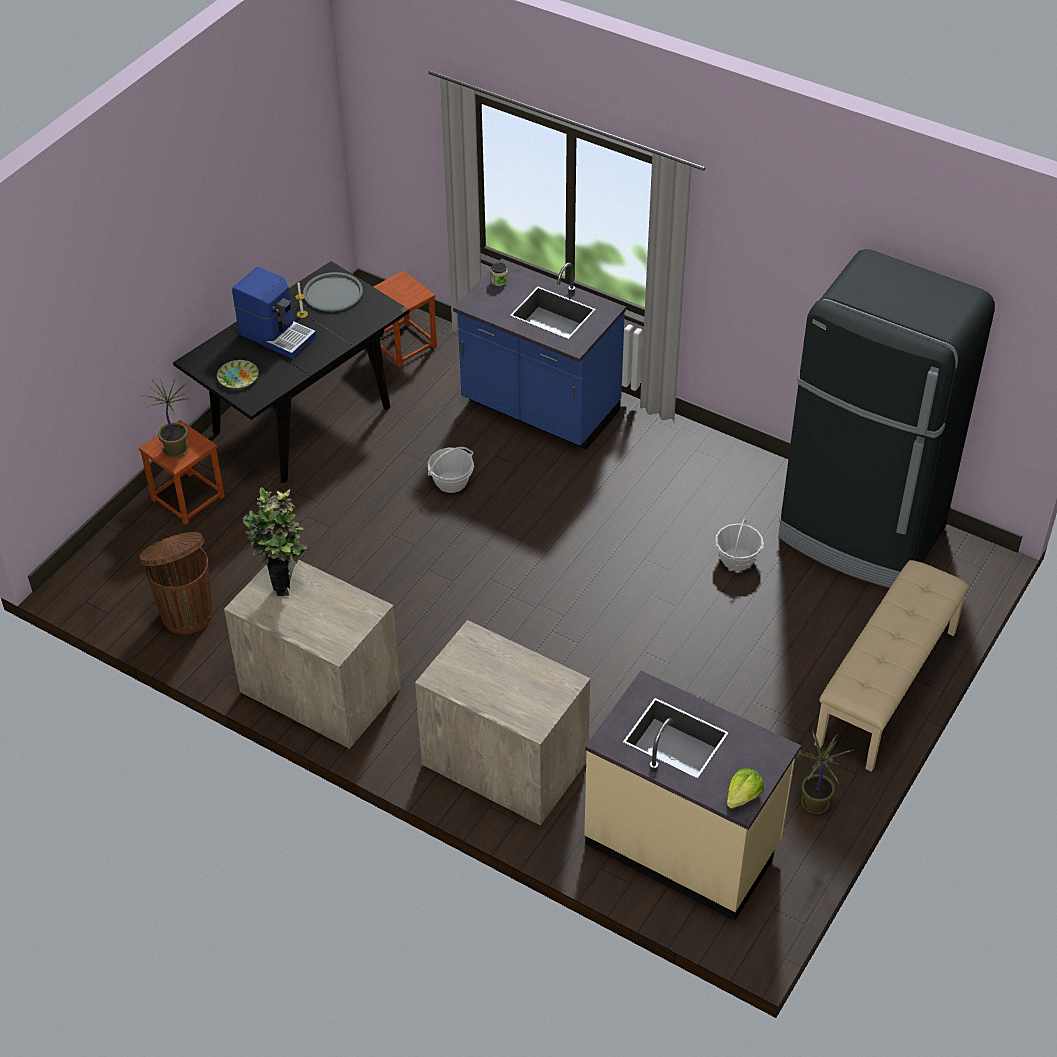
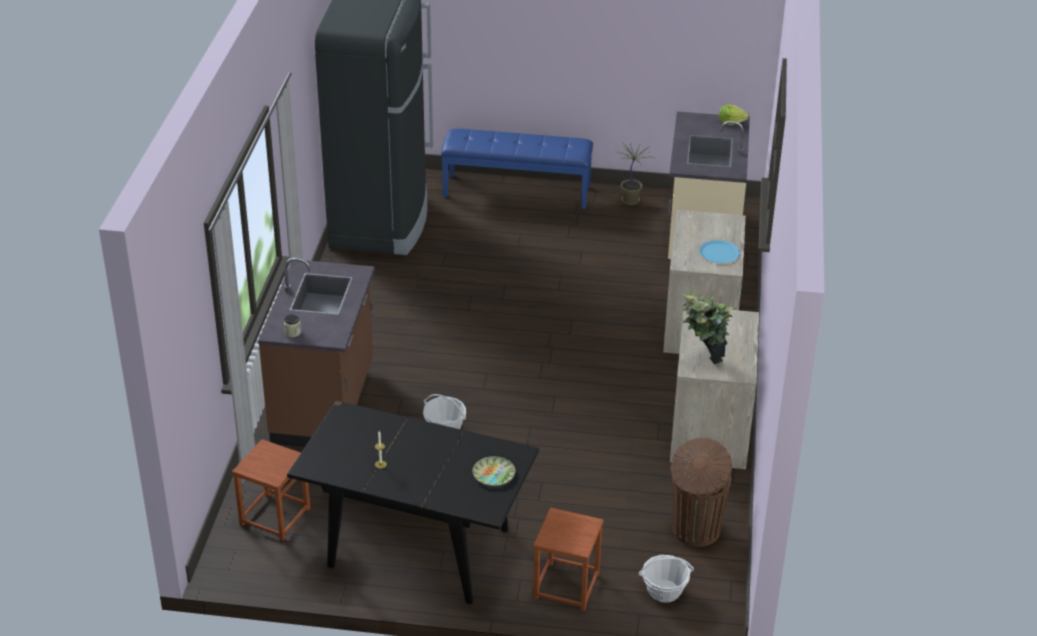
camera: 115 degrees left, 10 degrees down
potted plant [140,380,195,458] -> none
coffee machine [232,267,317,359] -> none
grey tray [303,272,363,312] -> none
blue counter [453,259,626,450] -> brown counter [258,258,375,447]
basket [715,519,764,571] -> basket moved to [639,555,694,603]
beige bench [814,560,969,772] -> blue bench [441,129,593,209]
none -> blue plate [699,240,740,263]

